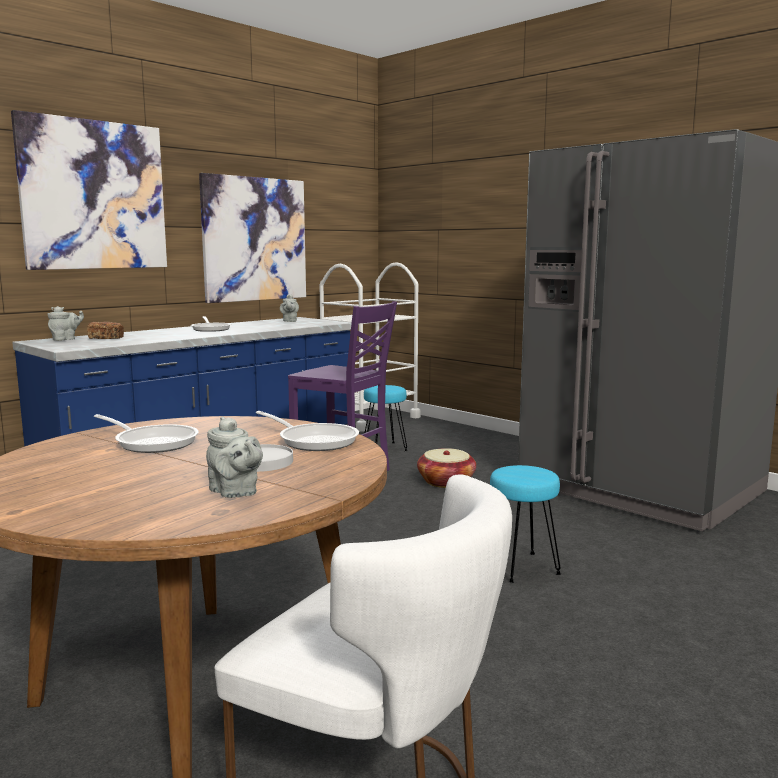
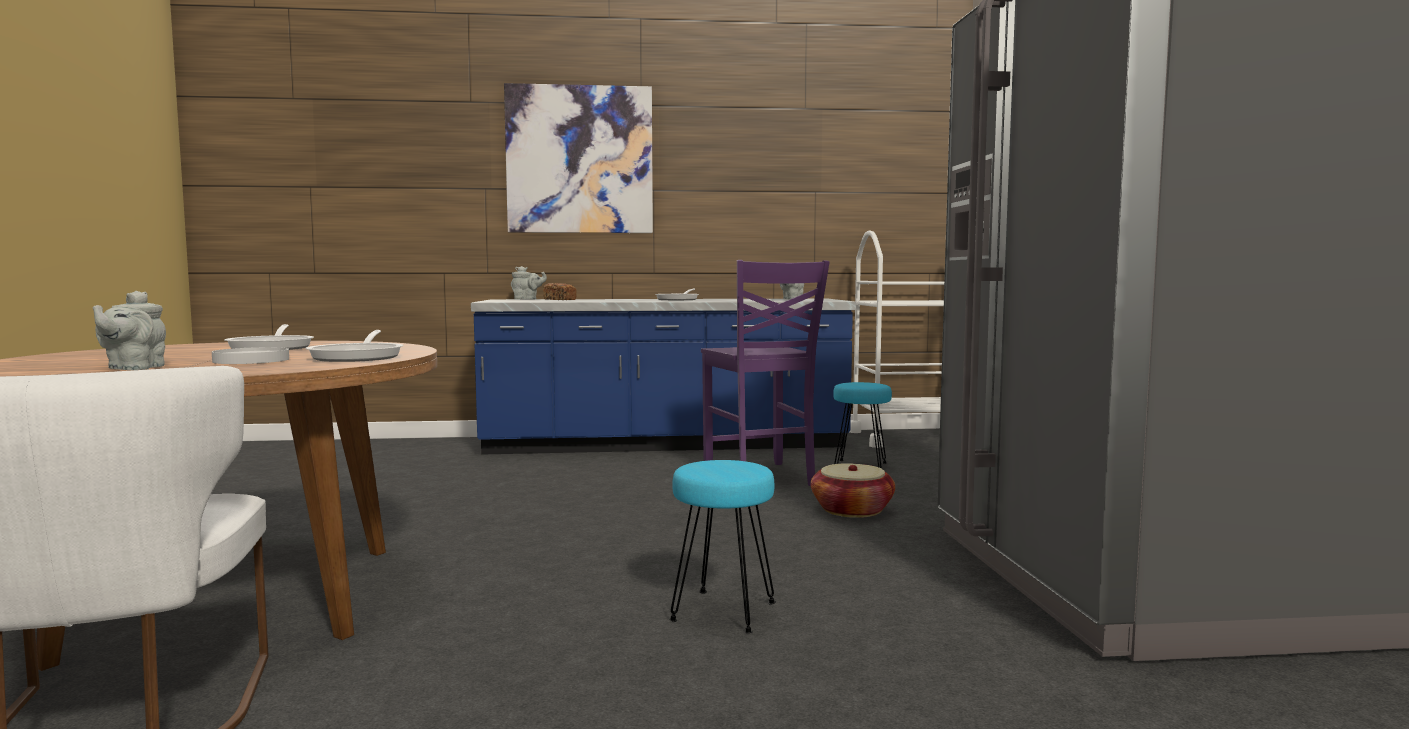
camera: 40 degrees right, 5 degrees down
picture [199,173,306,303] -> none

